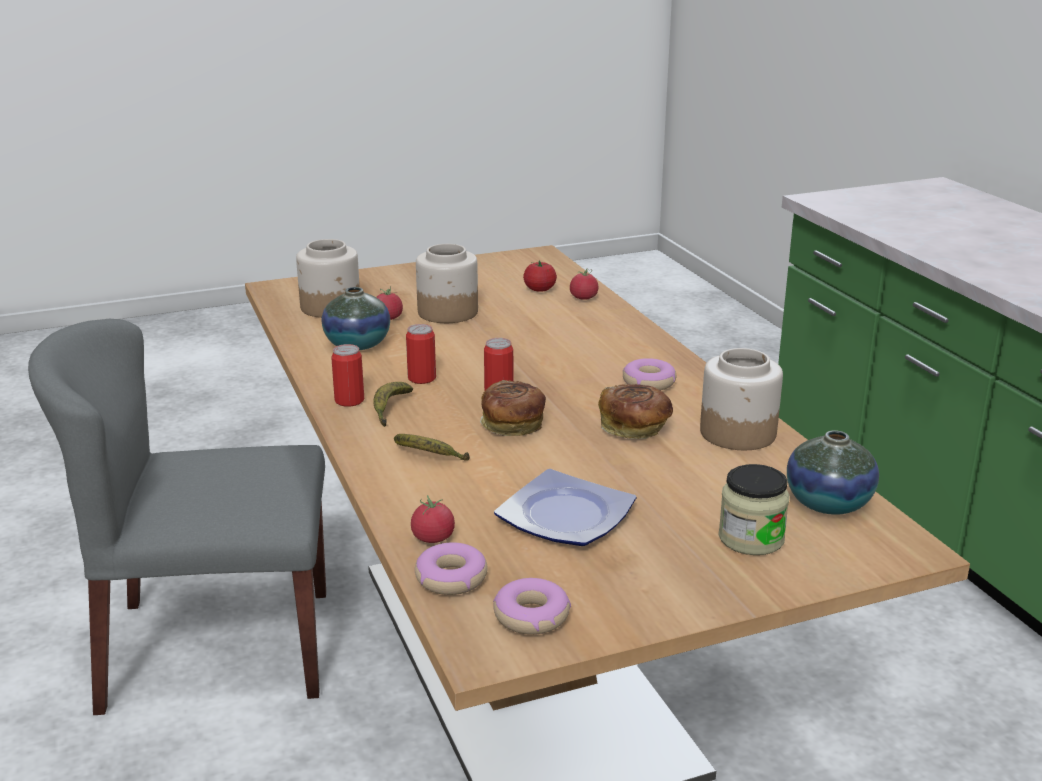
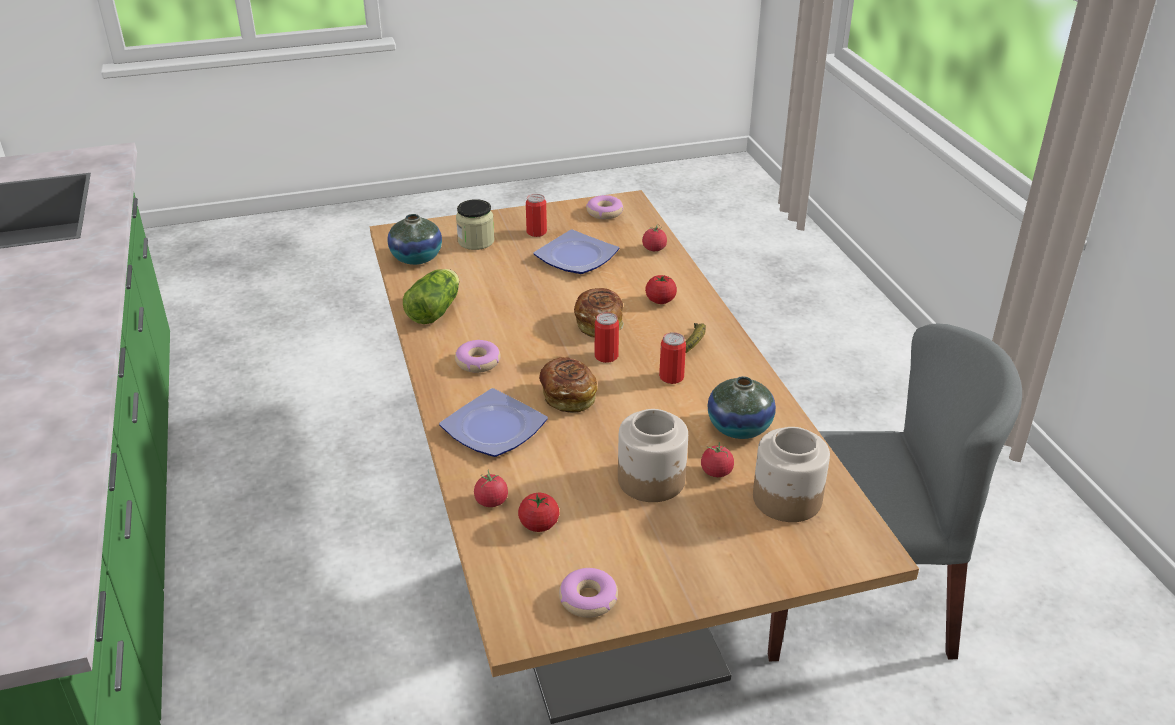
camera: 175 degrees left, 10 degrees up
can [331,344,364,407] -> can moved to [526,194,547,237]
banana [394,434,470,461] -> tomato [645,275,677,304]
donut [415,542,488,595] -> donut moved to [559,568,618,618]
bread [598,384,673,439] -> bread moved to [539,357,597,413]
jar [700,348,783,450] -> lettuce [403,269,459,324]
none -> plate [439,388,548,457]

